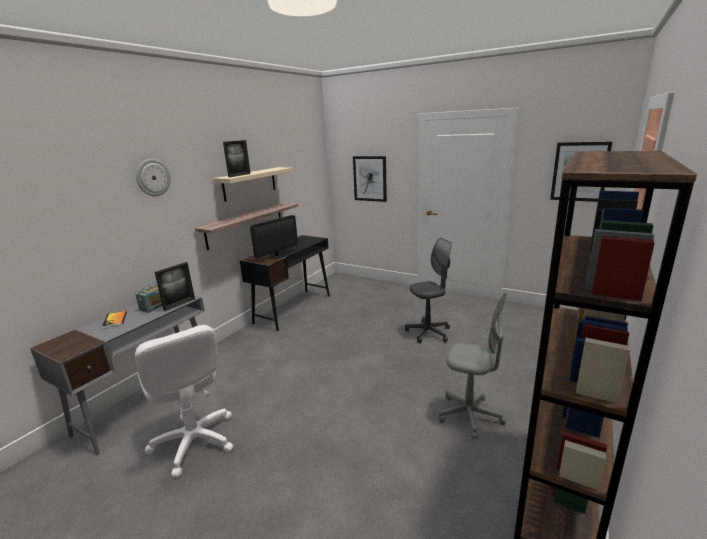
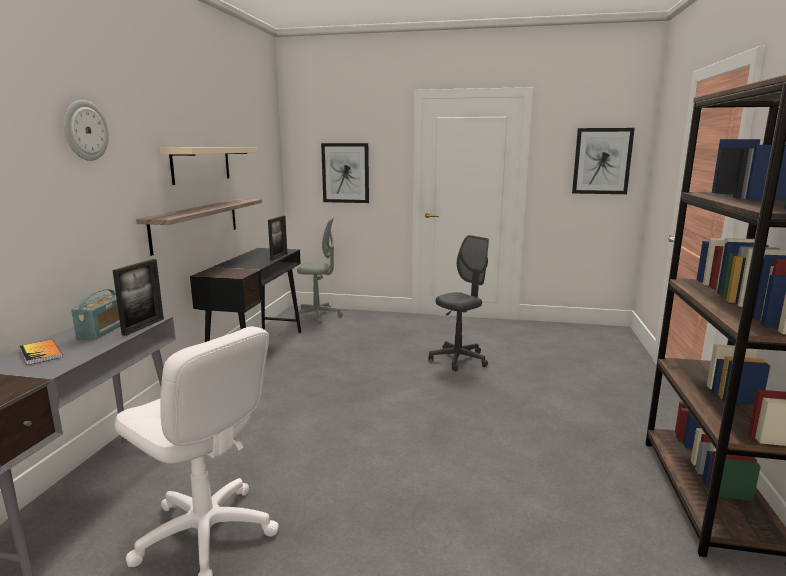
camera: 20 degrees left, 5 degrees down
picture frame [223,140,251,177] -> picture frame moved to [268,216,287,260]
monitor [250,215,298,259] -> none
grey office chair [439,293,507,440] -> grey office chair moved to [295,218,343,324]

